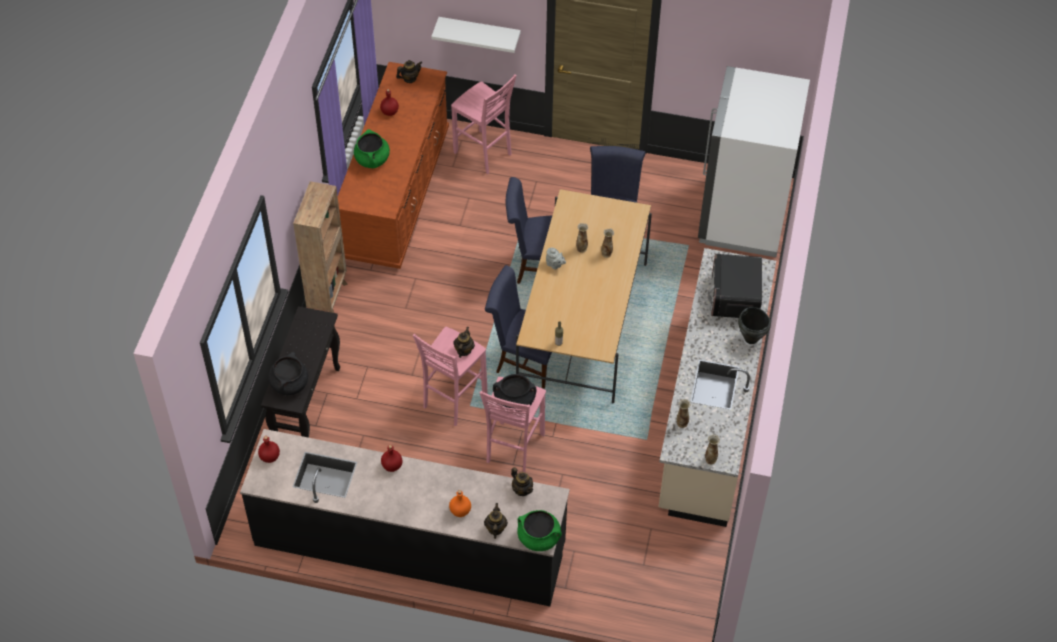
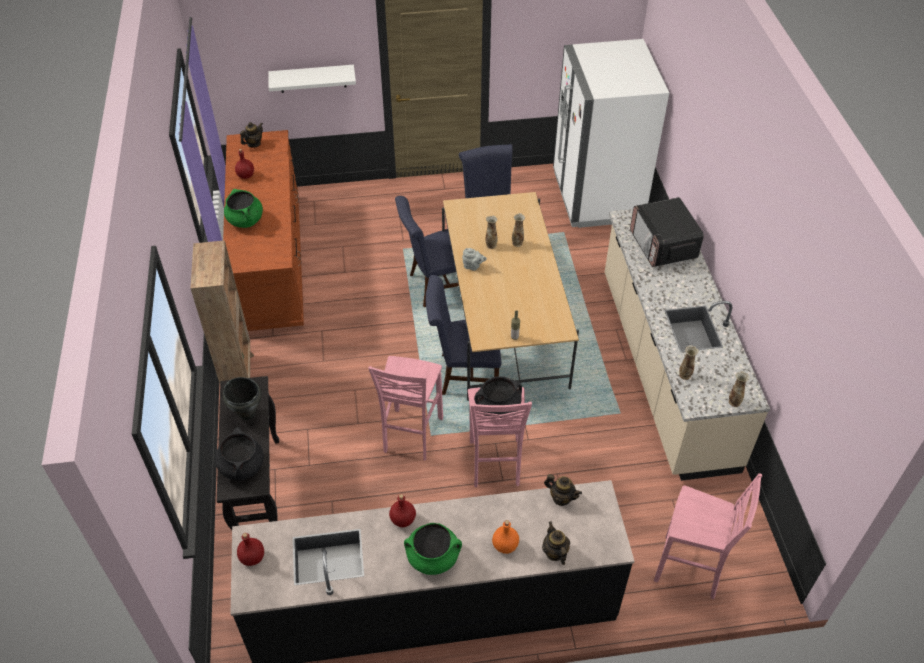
camera: 20 degrees left, 5 degrees down
pink stool [451,74,517,174] -> pink stool moved to [654,473,762,599]
teapot [453,327,475,358] -> none
green cooking pot [517,510,562,551] -> green cooking pot moved to [404,523,462,575]
black cooking pot [738,307,771,344] -> black cooking pot moved to [223,377,262,420]

